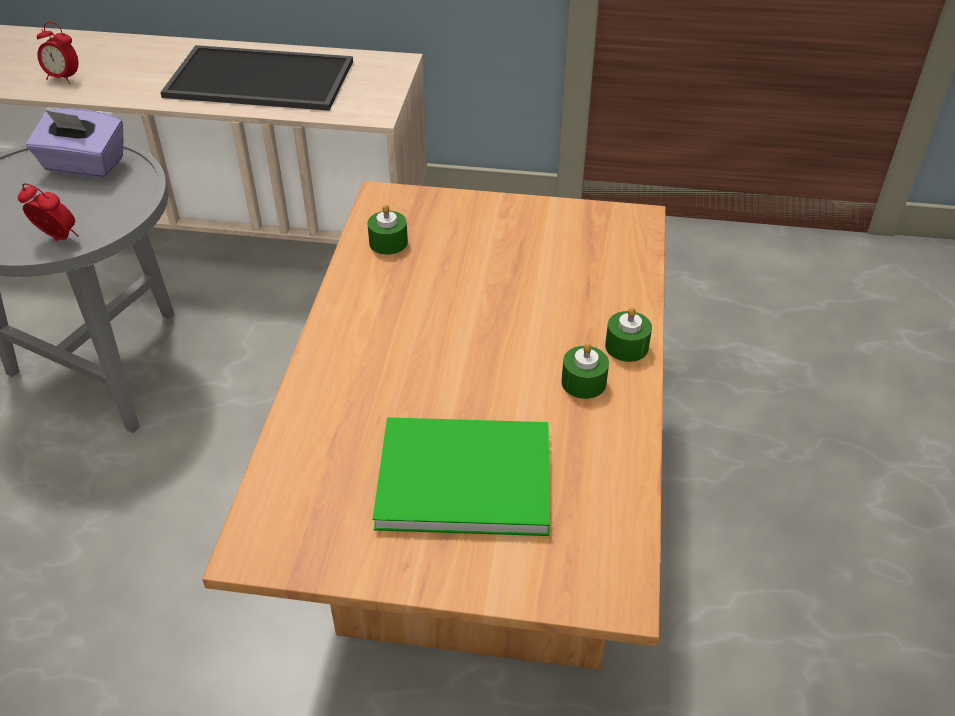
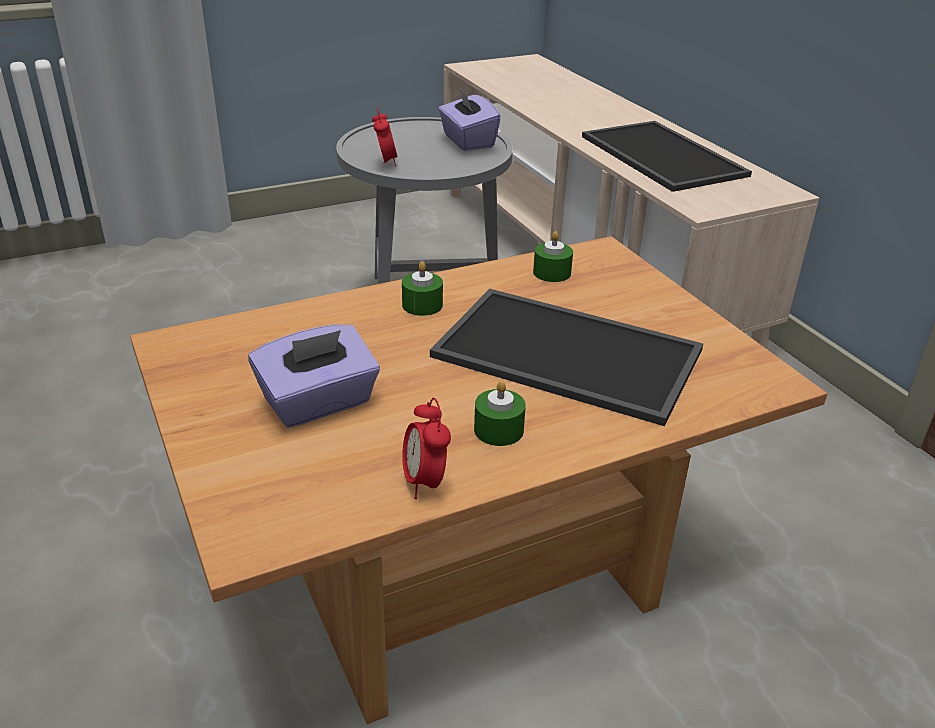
camera: 55 degrees right, 10 degrees down
alarm clock [37,22,78,84] -> alarm clock moved to [402,398,451,499]
green book [373,417,550,536] -> purple tissue box [248,325,380,428]
green candle [605,307,652,362] -> green candle moved to [402,261,443,316]
none -> tray [430,289,703,426]

